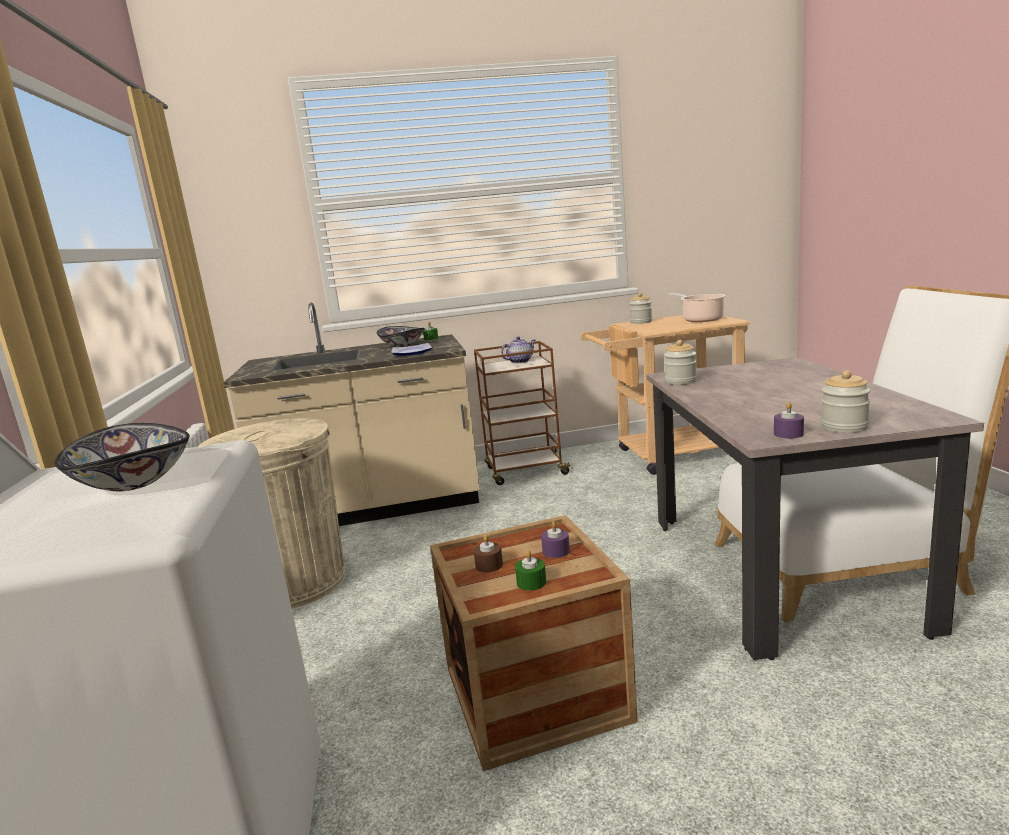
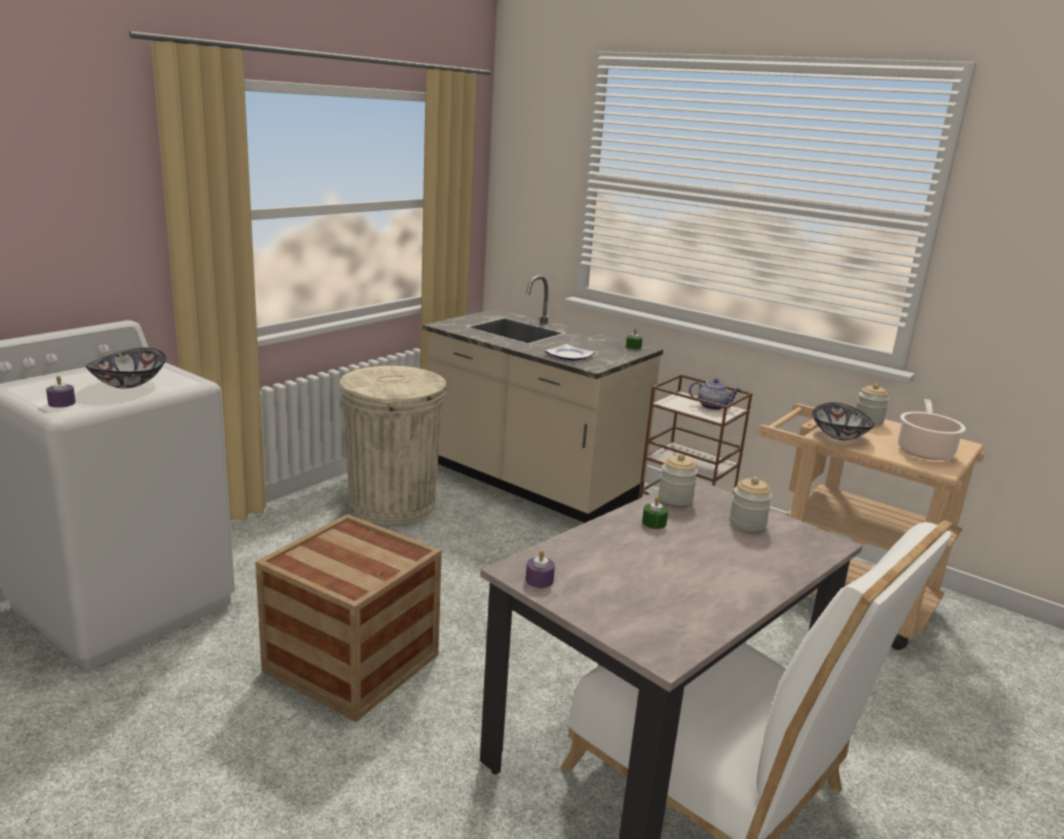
camera: 45 degrees right, 5 degrees up
bowl [377,326,425,347] -> bowl moved to [812,403,874,441]
brown candle [473,535,503,572] -> none
green candle [515,550,546,591] -> green candle moved to [642,497,668,529]
purple candle [541,521,570,558] -> purple candle moved to [46,376,76,408]
jar [821,370,871,433] -> jar moved to [729,477,772,532]

